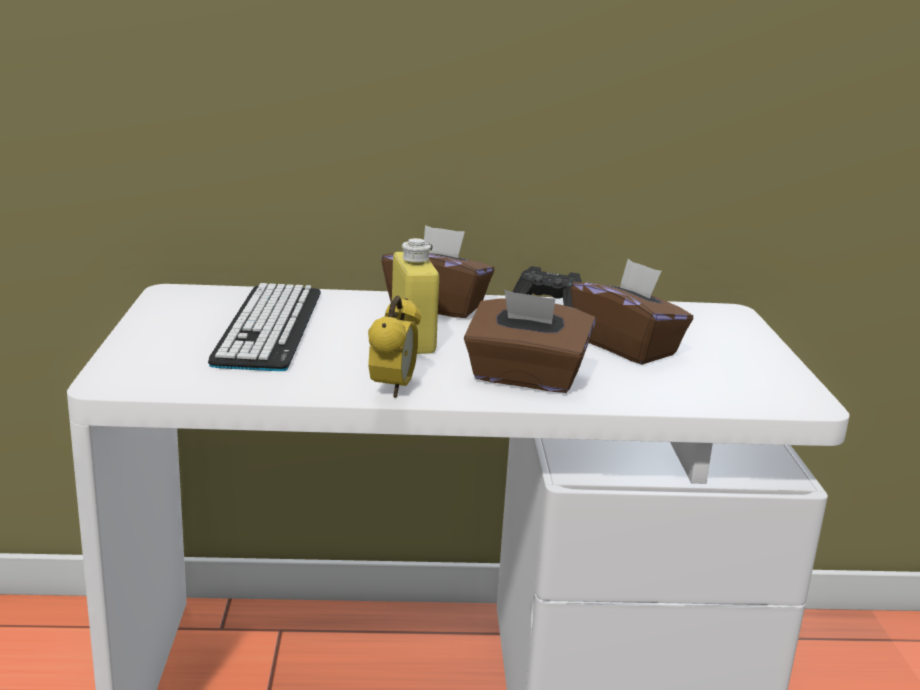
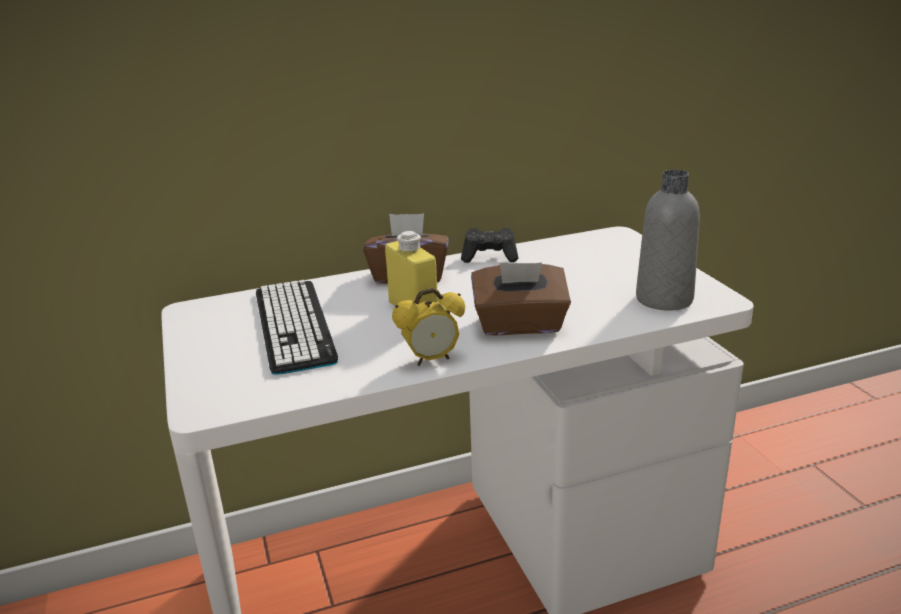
camera: 15 degrees left, 5 degrees up
alarm clock [368,295,421,398] -> alarm clock turned 75 degrees clockwise [392,288,465,366]
brown tissue box [571,259,694,365] -> none
none -> grey bottle [636,169,700,311]

